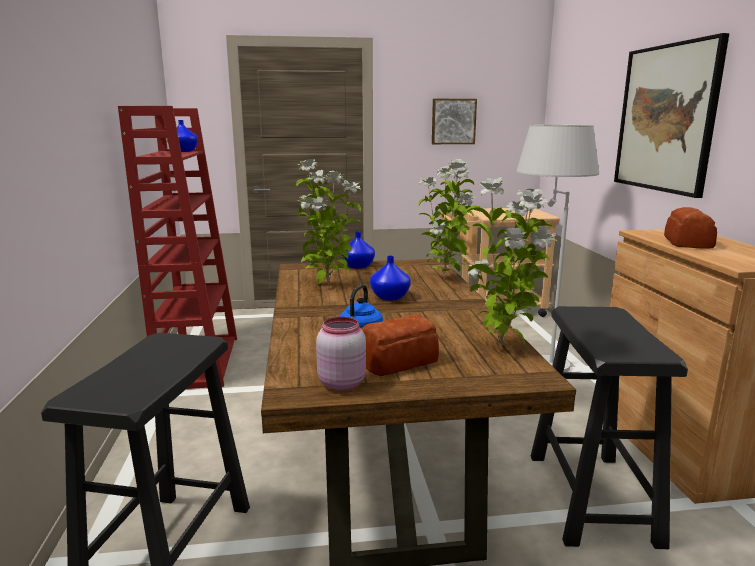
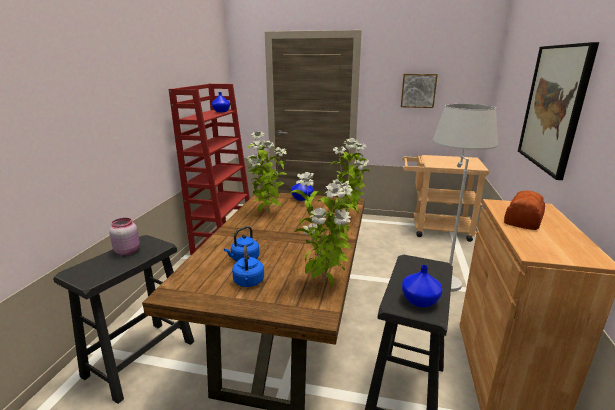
camera: 20 degrees right, 5 degrees up
pink jar [316,317,366,391] -> pink jar moved to [109,218,140,255]
bread [361,314,439,376] -> blue kettle [232,245,264,287]
blue vase [370,256,411,301] -> blue vase moved to [402,265,442,308]

